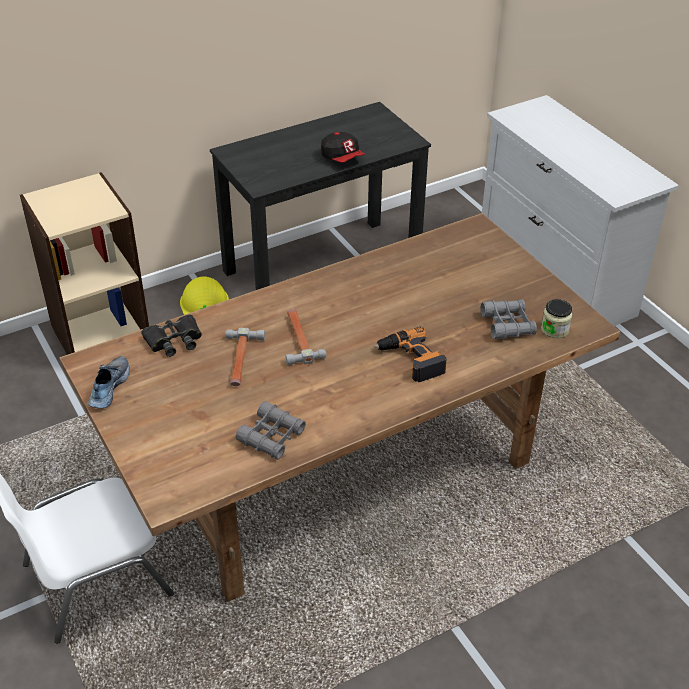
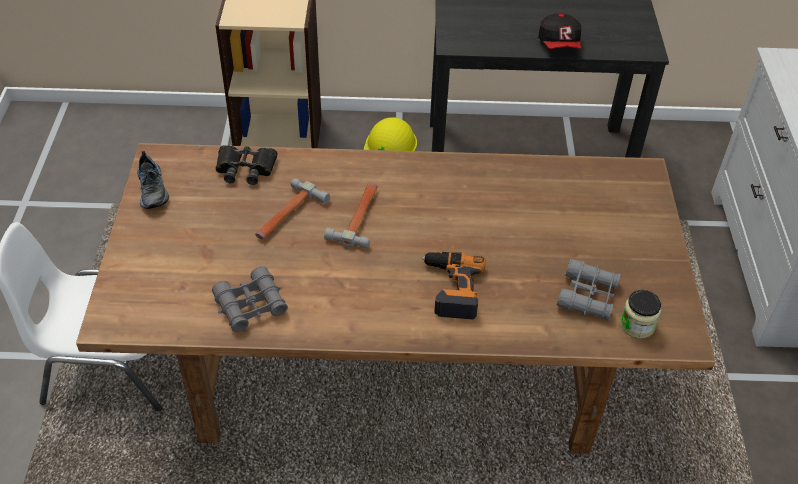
camera: 30 degrees right, 5 degrees up
shoe [88,356,130,409] -> shoe turned 120 degrees clockwise [137,151,169,209]

